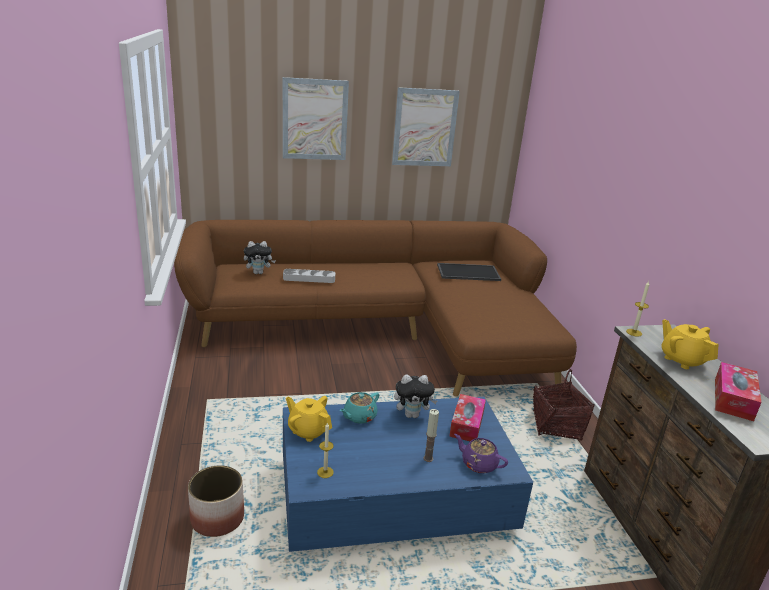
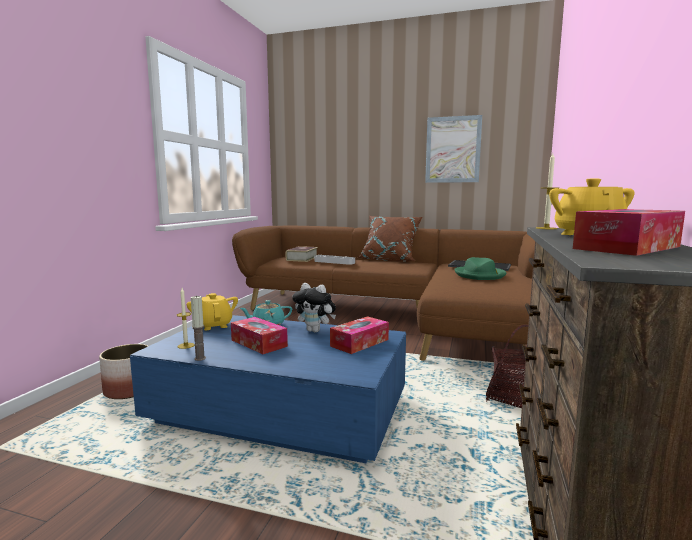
camera: 30 degrees right, 15 degrees down
plush toy [244,241,276,274] -> book [286,246,318,262]
picture [283,77,349,160] -> none
candle [423,409,439,462] -> candle moved to [191,295,206,361]
purple teapot [454,434,508,473] -> none
none -> tissue box [231,317,288,354]
none -> brown pillow [357,216,423,262]
none -> green hat [455,257,506,280]

